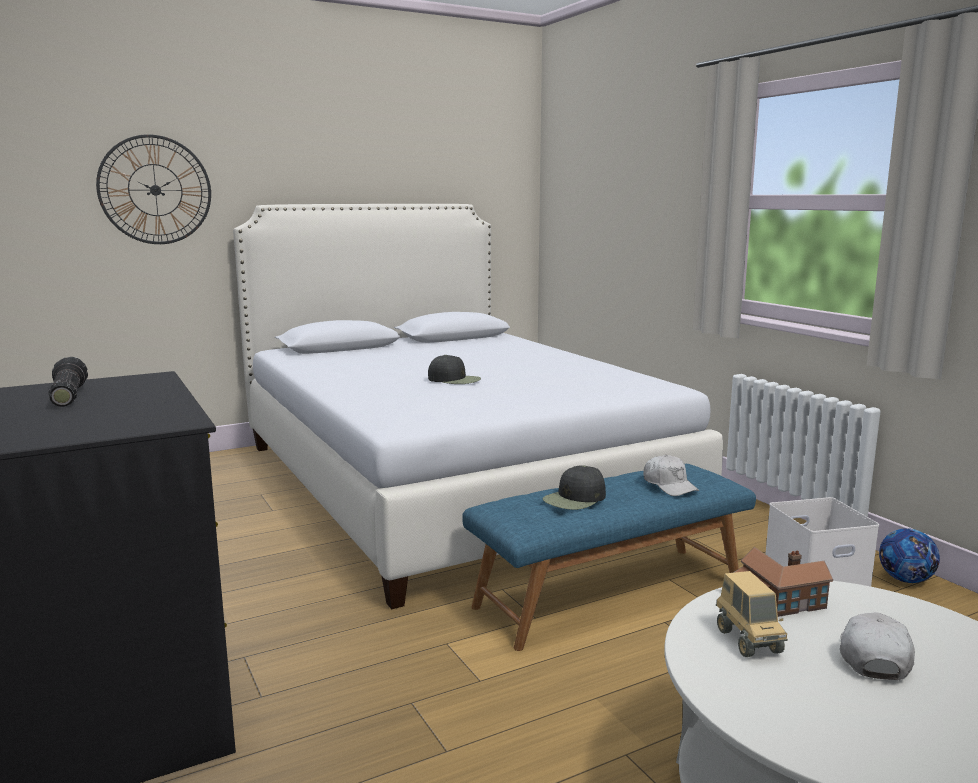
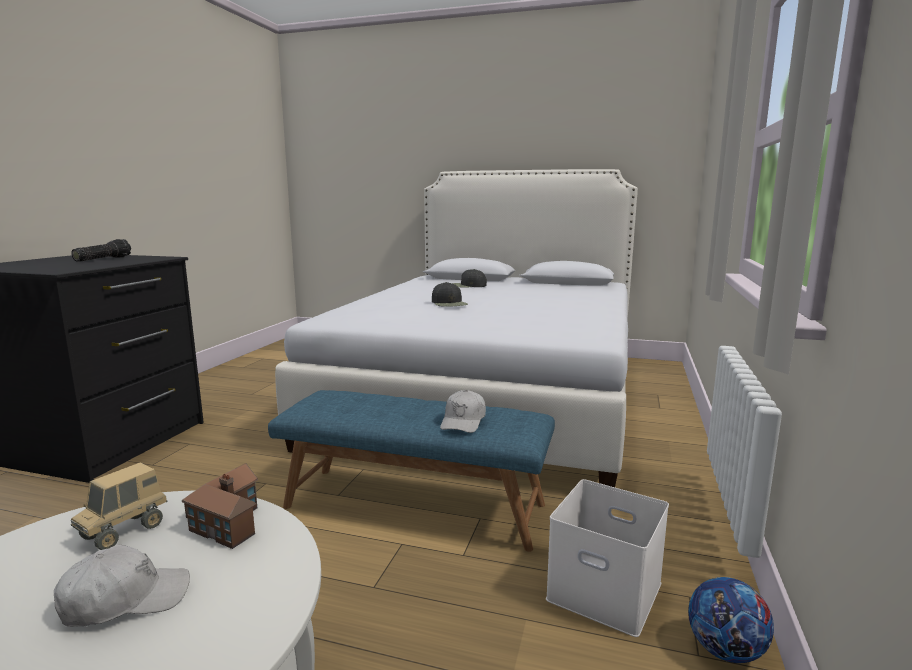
camera: 45 degrees right, 0 degrees up
wall clock [96,134,211,244] -> none
black cap [543,465,606,510] -> black cap moved to [452,269,487,288]

